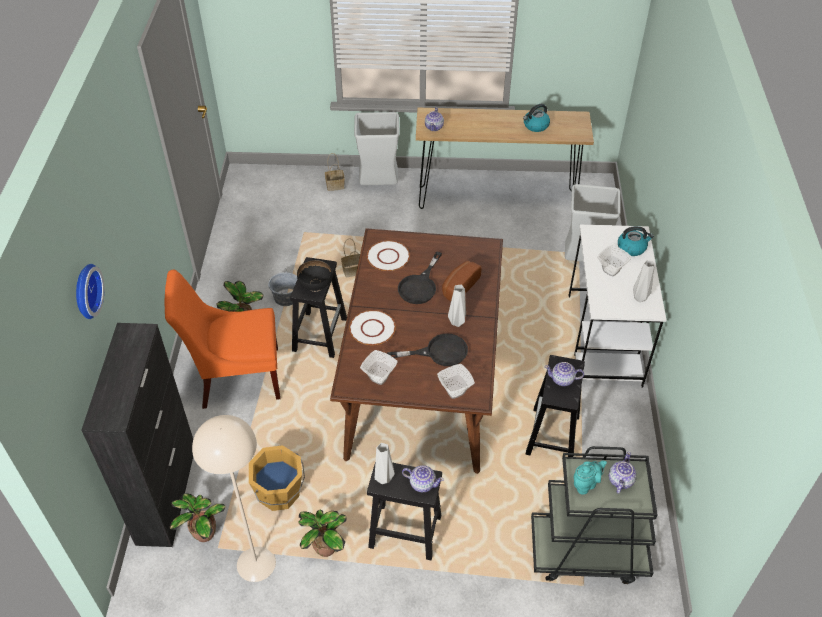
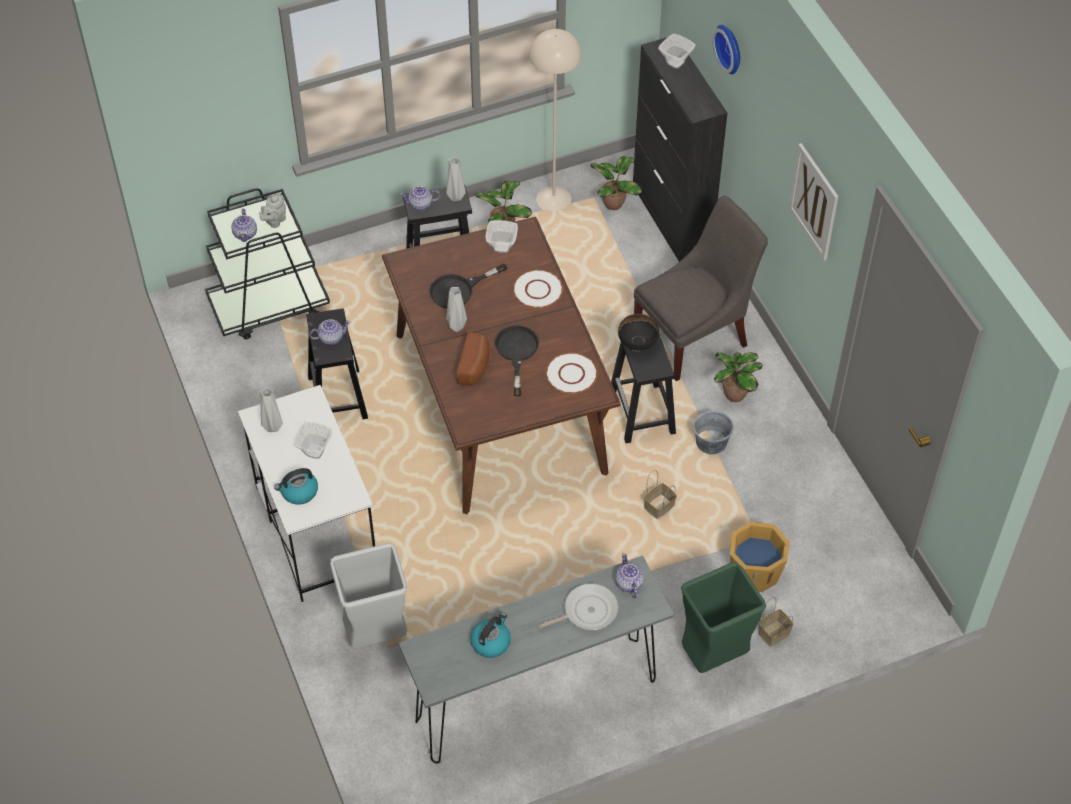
camera: 155 degrees right, 5 degrees up
orange chair [164,270,281,409] -> grey chair [634,196,768,381]
orange bucket [249,445,305,511] -> orange bucket moved to [730,522,790,592]
grey trash can [354,112,400,185] -> green trash can [681,562,766,673]
brown console table [416,108,594,209] -> grey console table [399,555,674,763]
bowl [437,364,475,399] -> bowl moved to [658,34,696,69]
turquoise teapot [573,461,607,495] -> grey teapot [259,193,286,228]
none -> frying pan [538,583,618,630]
none -> picture [788,143,838,261]

